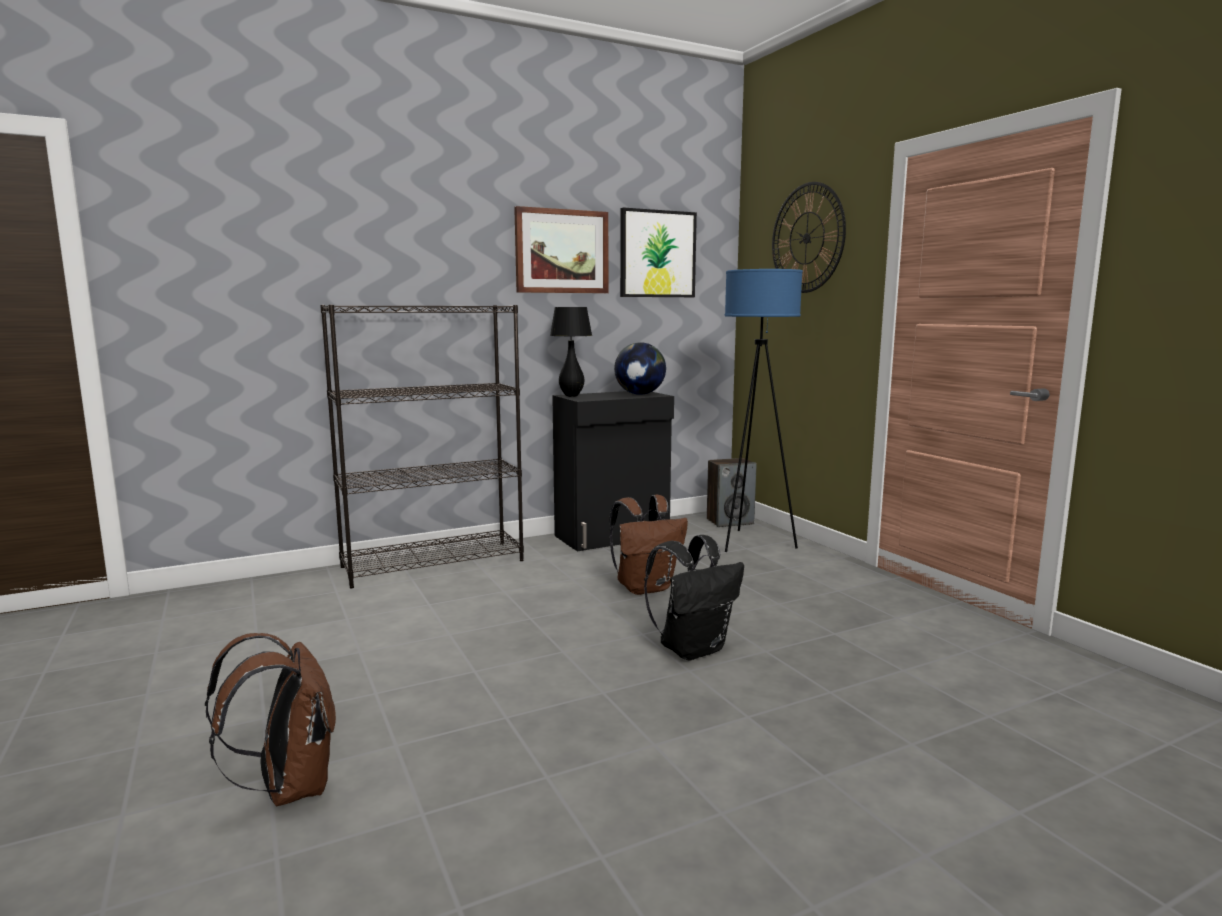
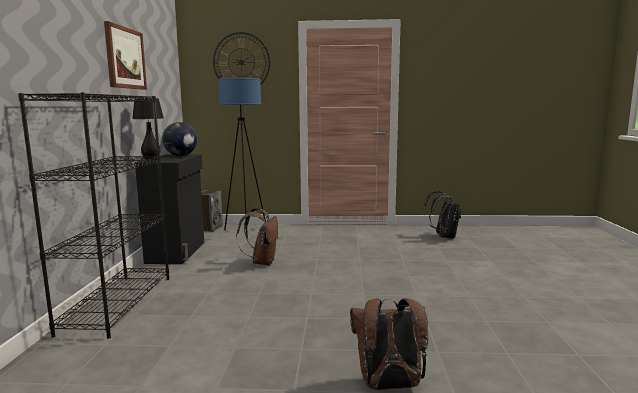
camera: 60 degrees left, 0 degrees up
picture [620,208,697,297] -> none
black backpack [644,535,744,660] -> black backpack moved to [423,191,461,239]

